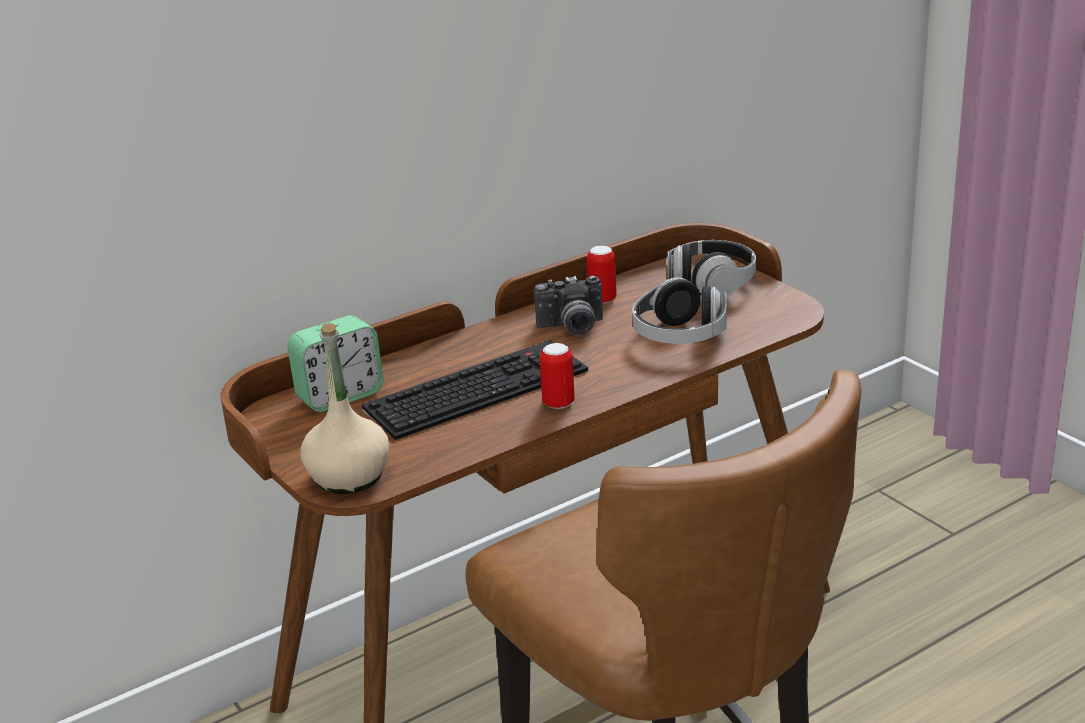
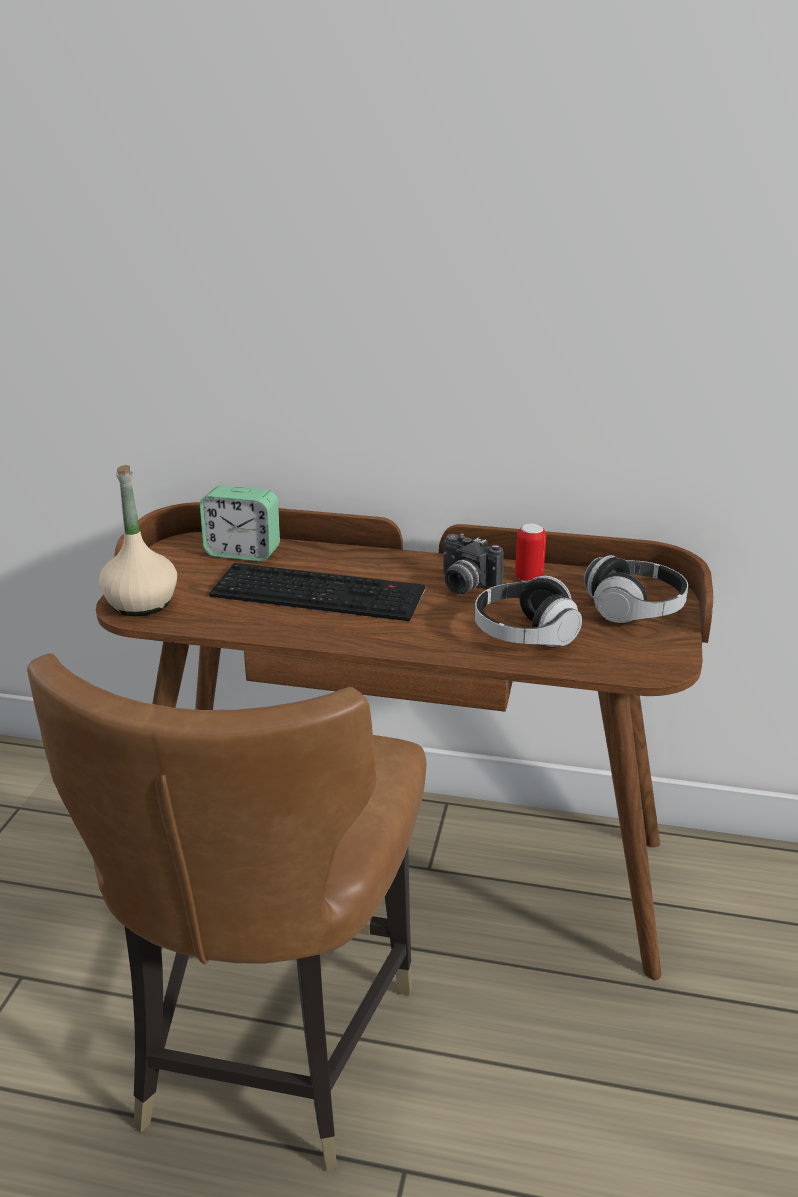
camera: 45 degrees right, 0 degrees up
can [540,343,575,409] -> none

